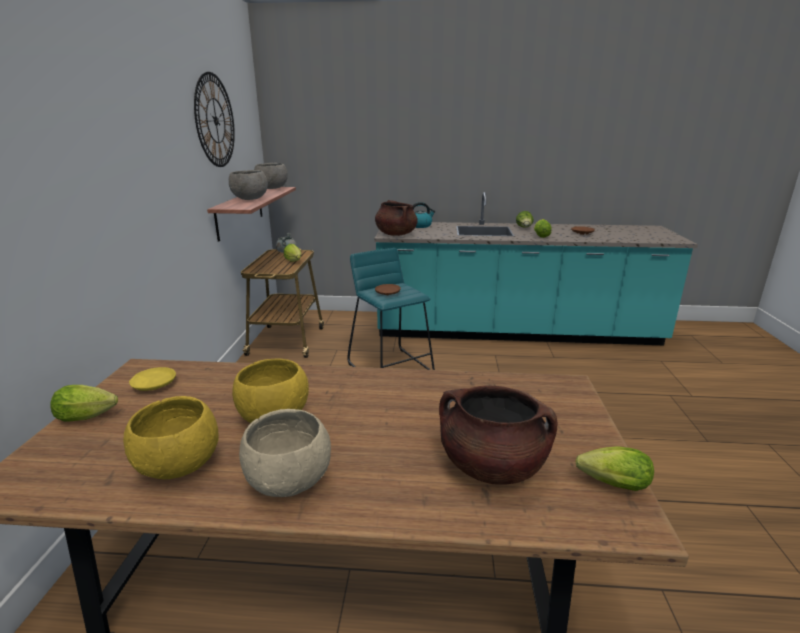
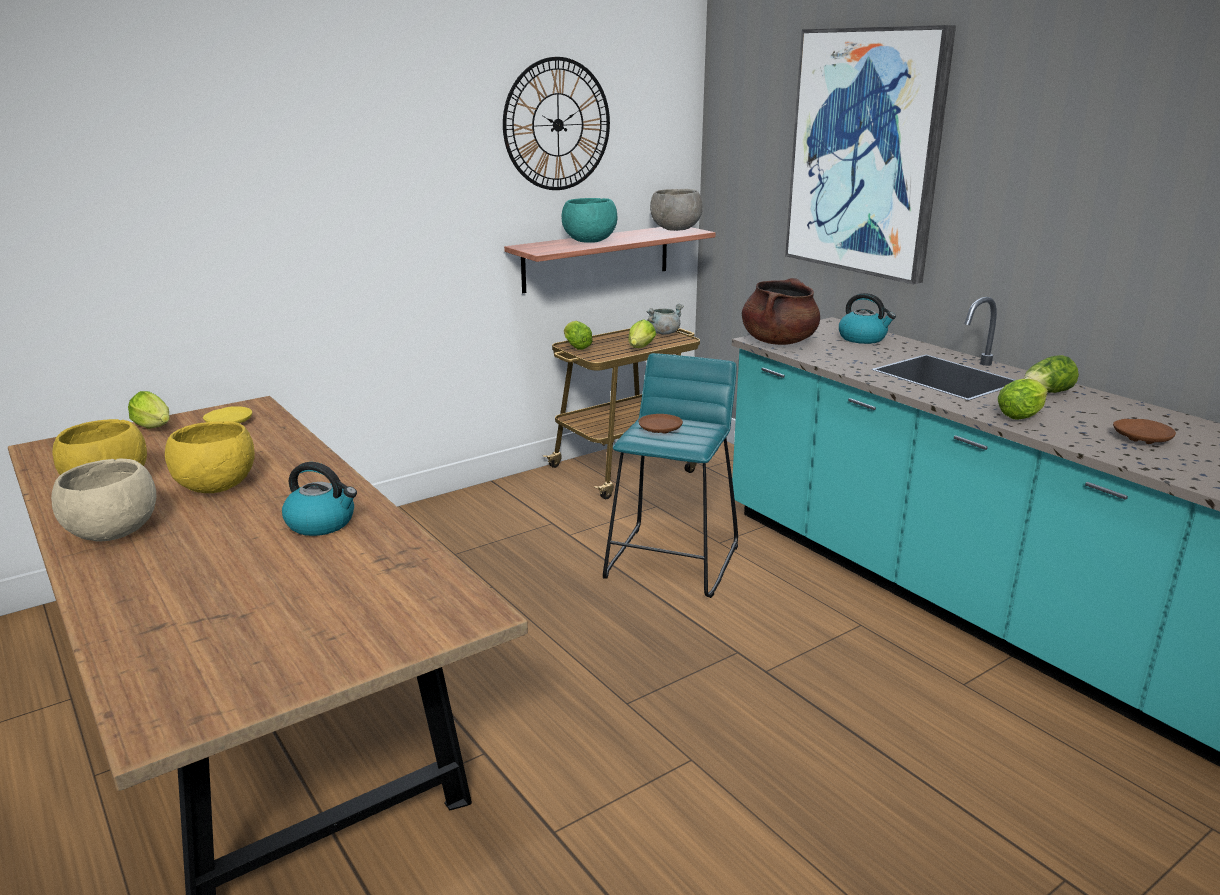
camera: 50 degrees right, 0 degrees up
grey bowl [229,170,268,200] -> turquoise bowl [562,198,617,242]
brown cooking pot [439,386,558,485] -> none
lettuce [575,446,654,491] -> lettuce moved to [564,321,593,350]
none -> kettle [282,462,357,536]
none -> picture [785,25,956,284]

